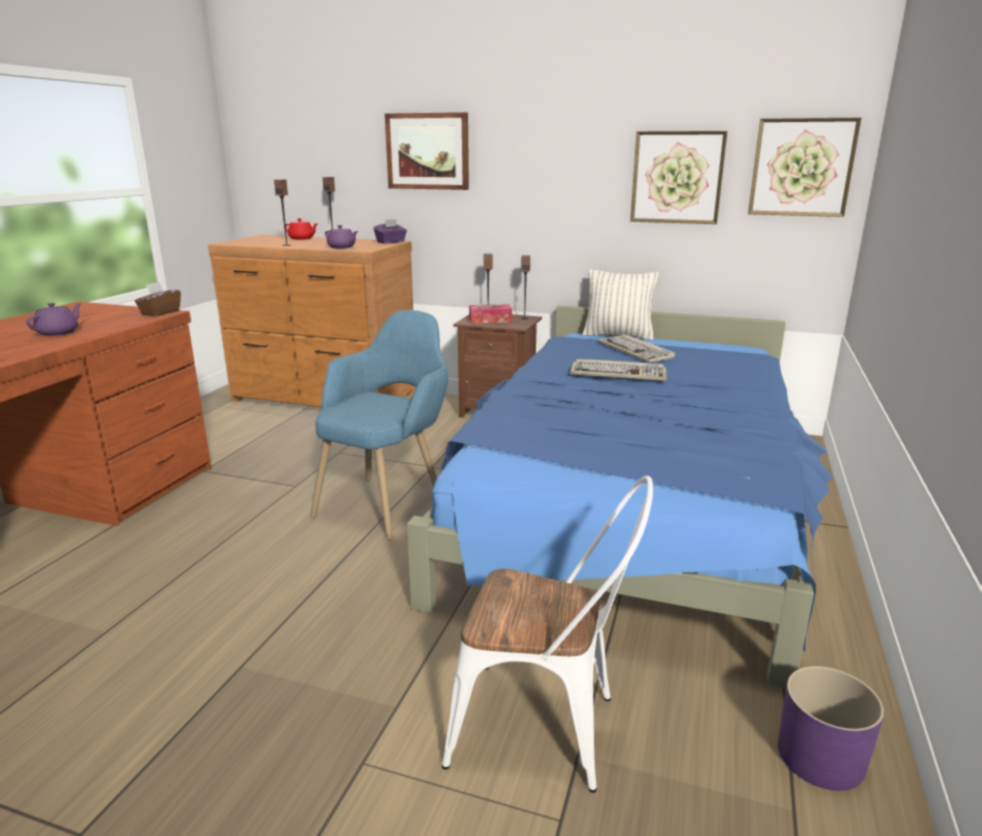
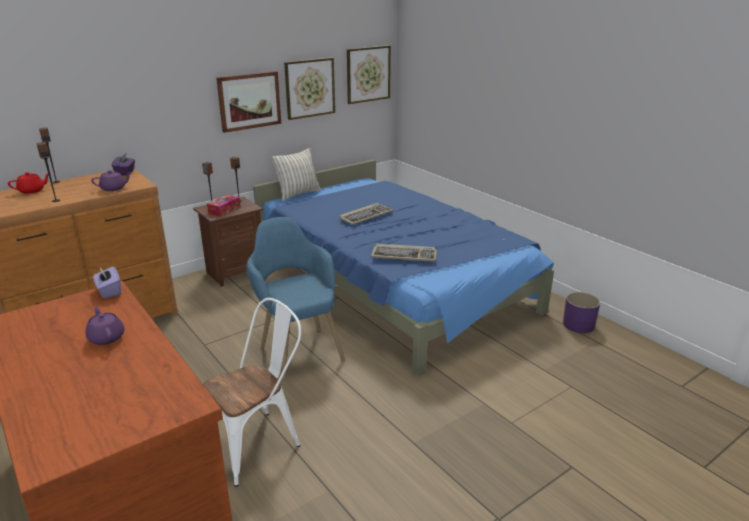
camera: 55 degrees left, 5 degrees up
brown tissue box [135,282,181,316] -> purple tissue box [93,267,121,299]
picture [385,112,469,190] -> picture moved to [216,71,281,133]
white chair [442,476,653,793] -> white chair moved to [203,298,301,487]
keyboard [598,334,675,363] -> keyboard moved to [371,244,437,262]

